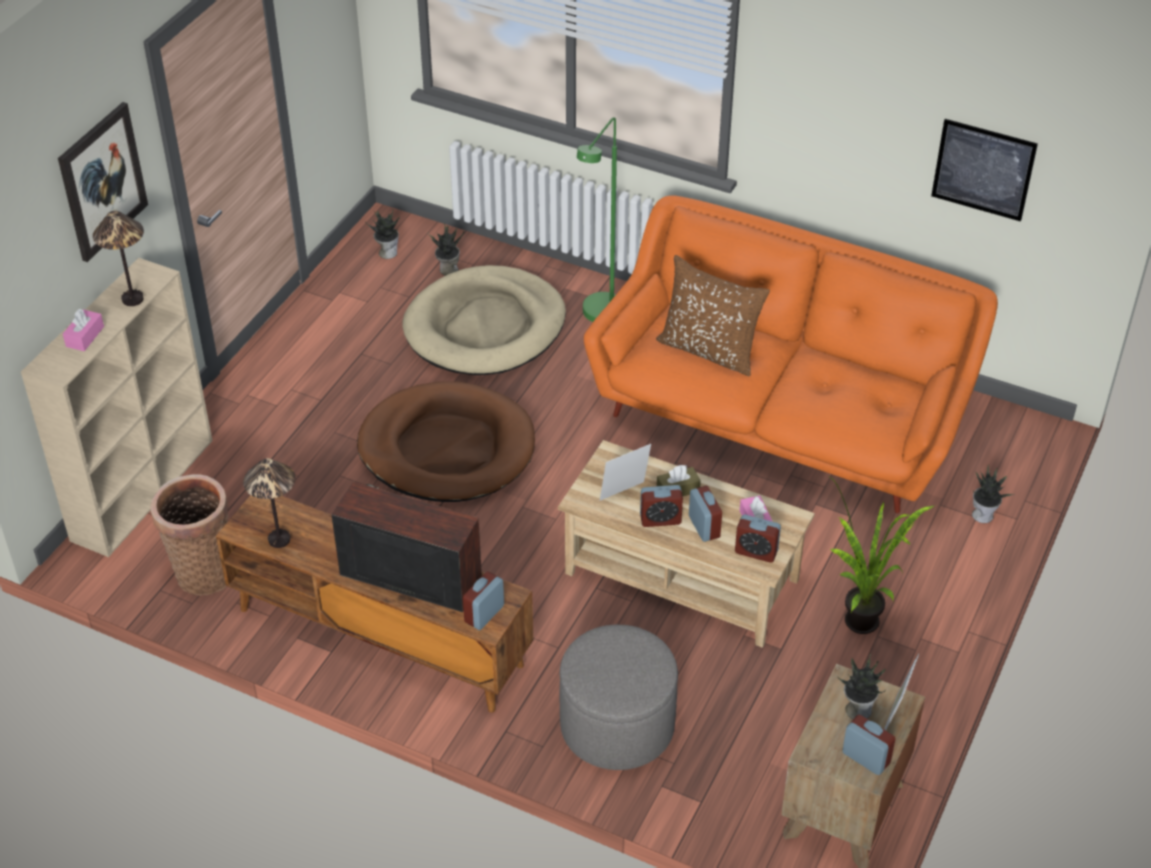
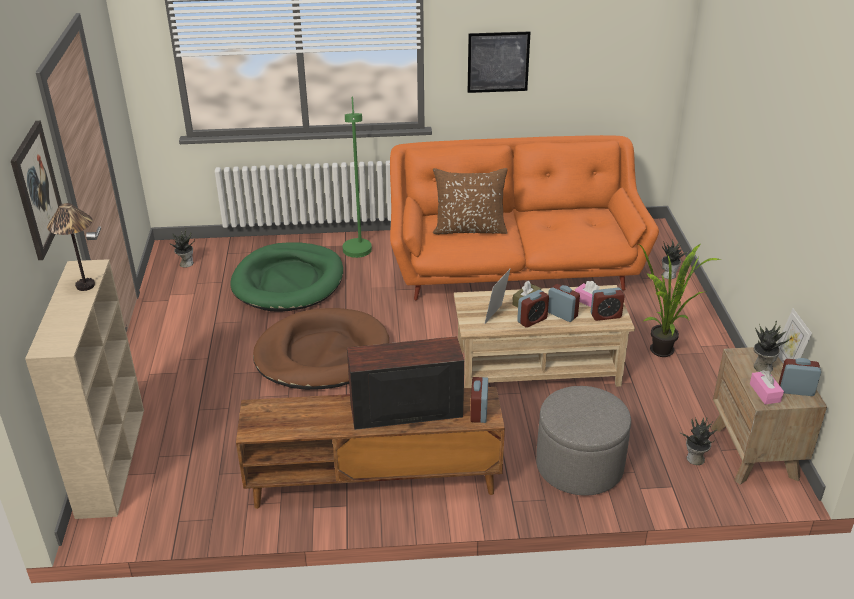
camera: 30 degrees left, 10 degrees down
pink tissue box [63,309,104,351] -> pink tissue box moved to [750,370,784,404]
basket [150,474,229,596] -> none
table lamp [243,458,295,548] -> none
beige dog bed [402,265,566,375] -> green dog bed [230,242,343,312]
potted plant [428,223,464,276] -> potted plant moved to [681,417,718,465]
picture [931,119,1038,221] -> picture moved to [468,31,531,93]

